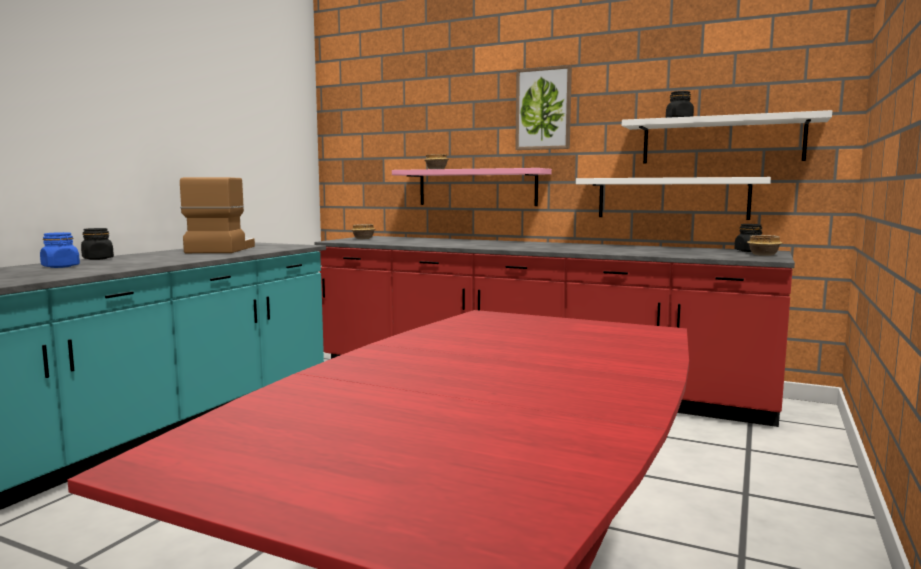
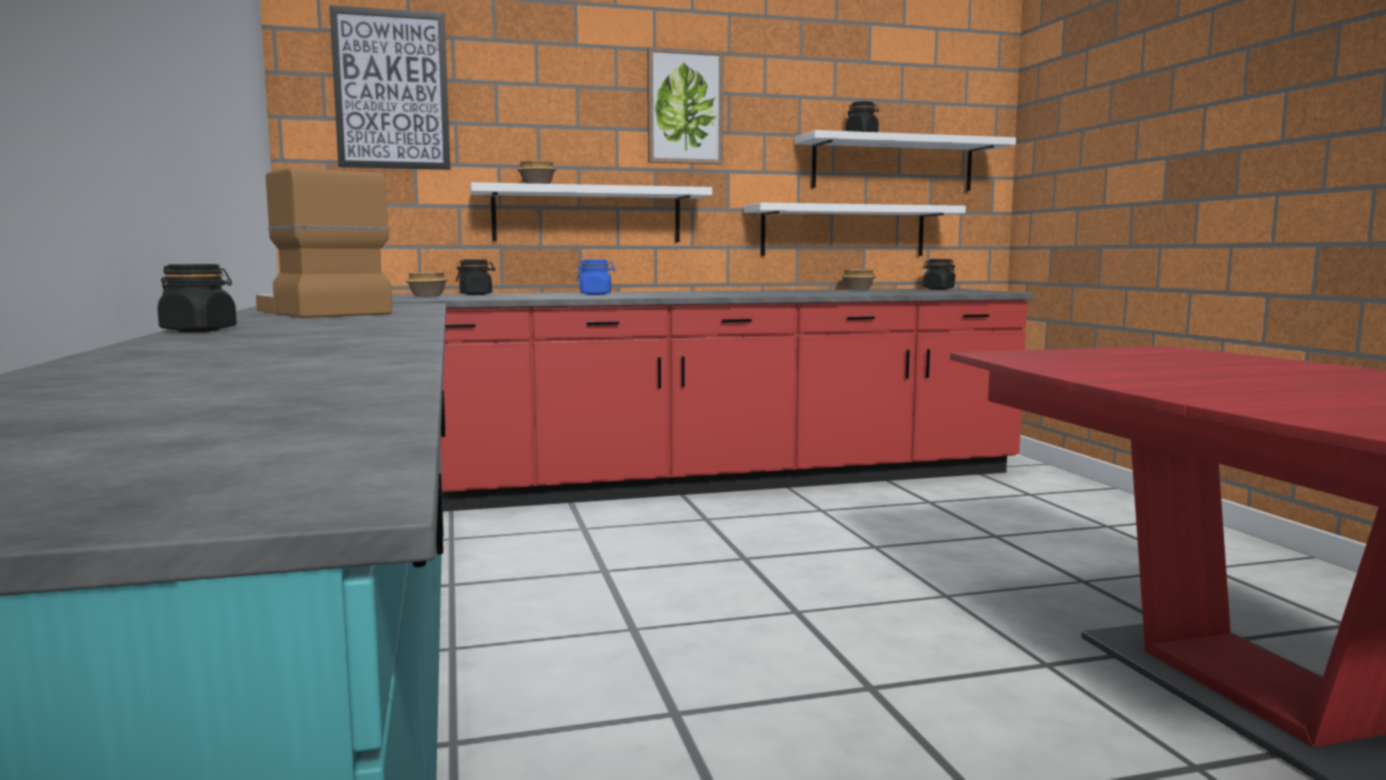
camera: 40 degrees left, 0 degrees up
blue jar [40,232,80,268] -> blue jar moved to [576,260,615,295]
pink shelf [392,168,552,206] -> white shelf [470,182,712,242]
bowl [747,235,782,256] -> bowl moved to [841,269,876,290]
none -> picture [329,5,450,170]
none -> black jar [456,260,495,295]

